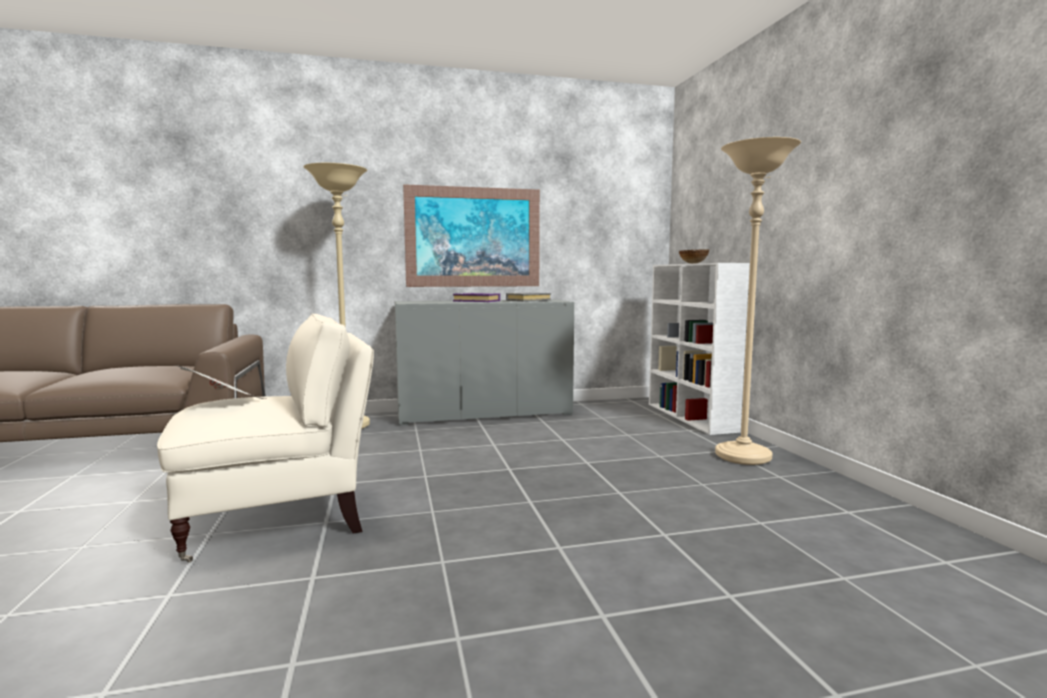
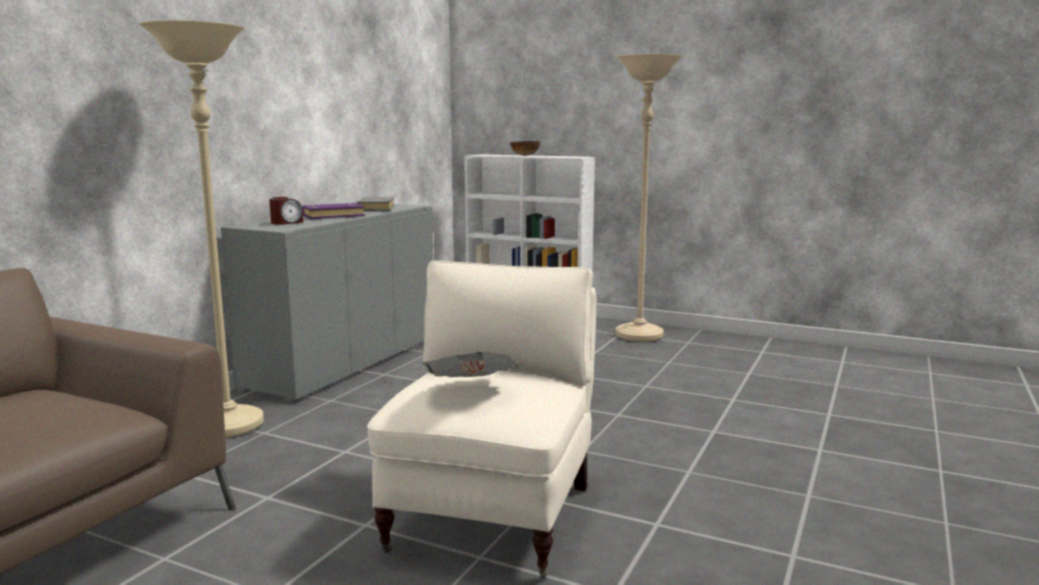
camera: 50 degrees left, 5 degrees up
picture [403,184,540,287] -> none
none -> alarm clock [269,197,303,225]

